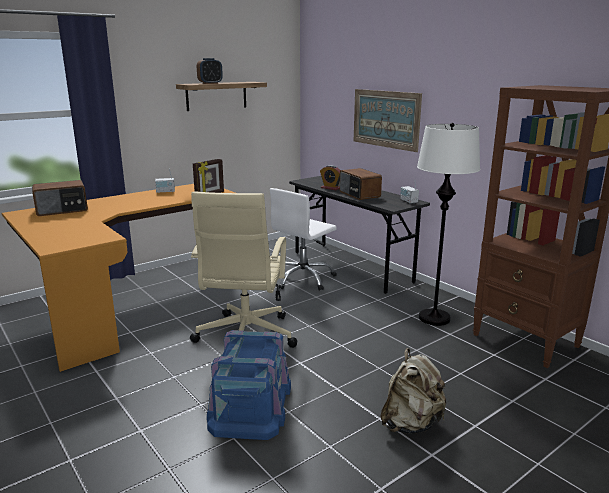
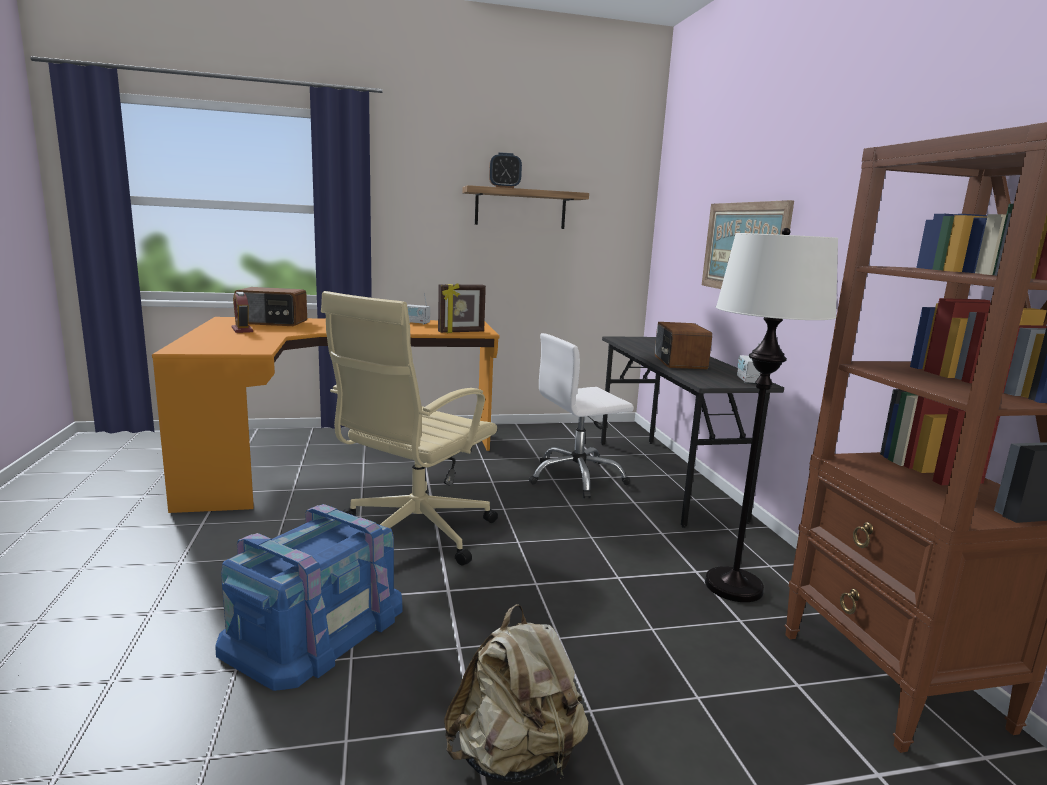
camera: 25 degrees right, 5 degrees down
alarm clock [320,165,340,190] -> alarm clock moved to [232,292,253,333]

